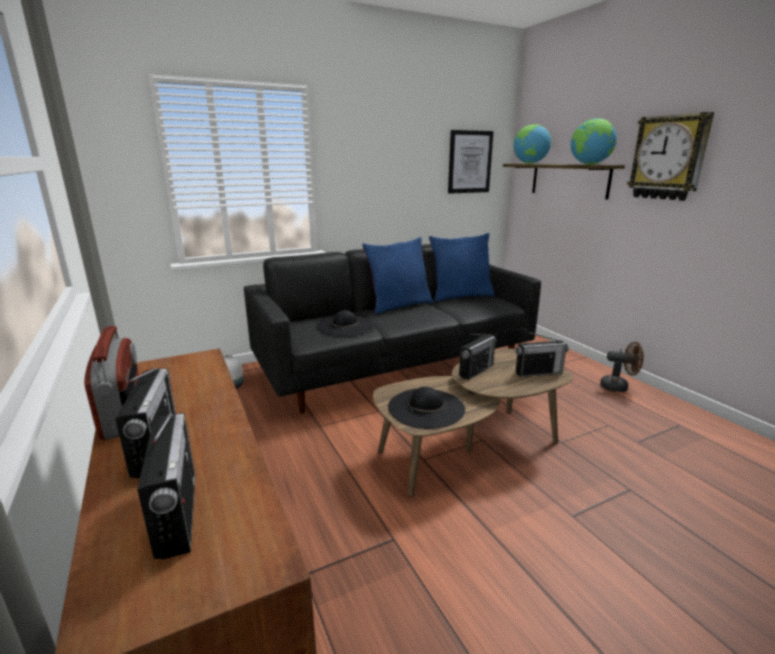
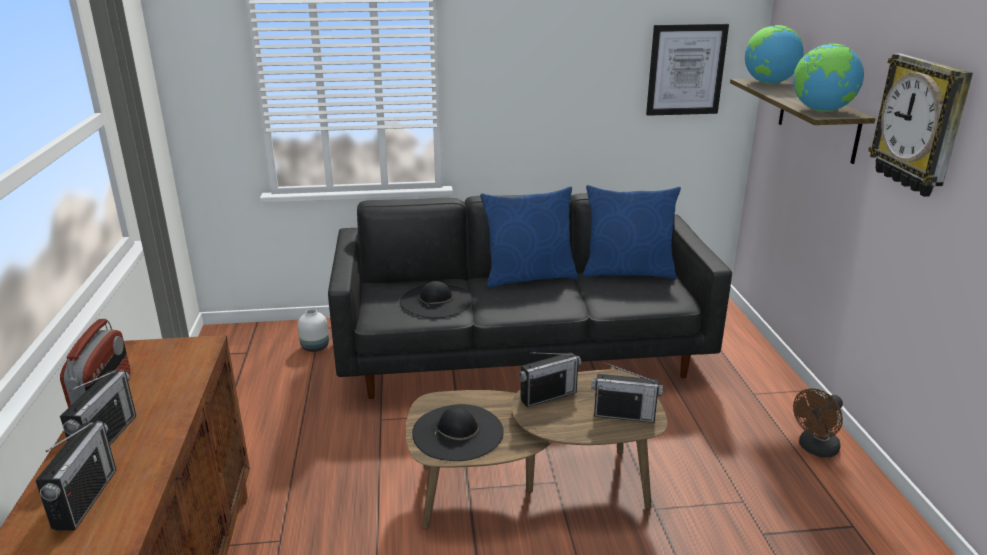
camera: 20 degrees right, 5 degrees up
brown fan [600,342,644,392] -> brown fan turned 105 degrees clockwise [793,388,843,458]

